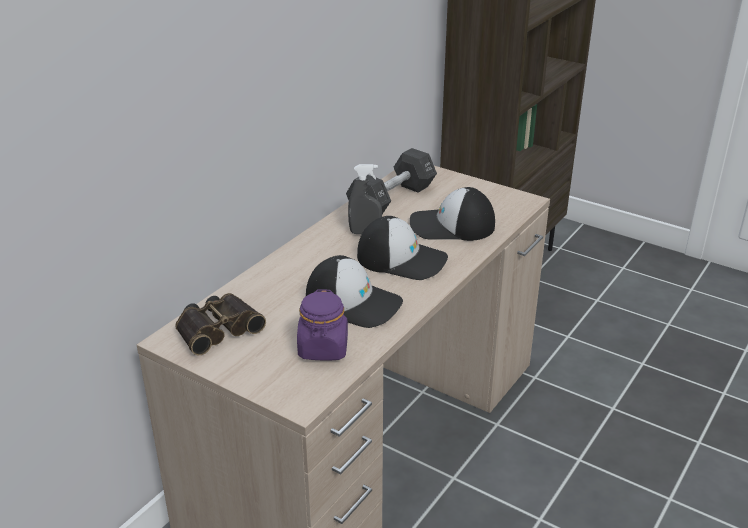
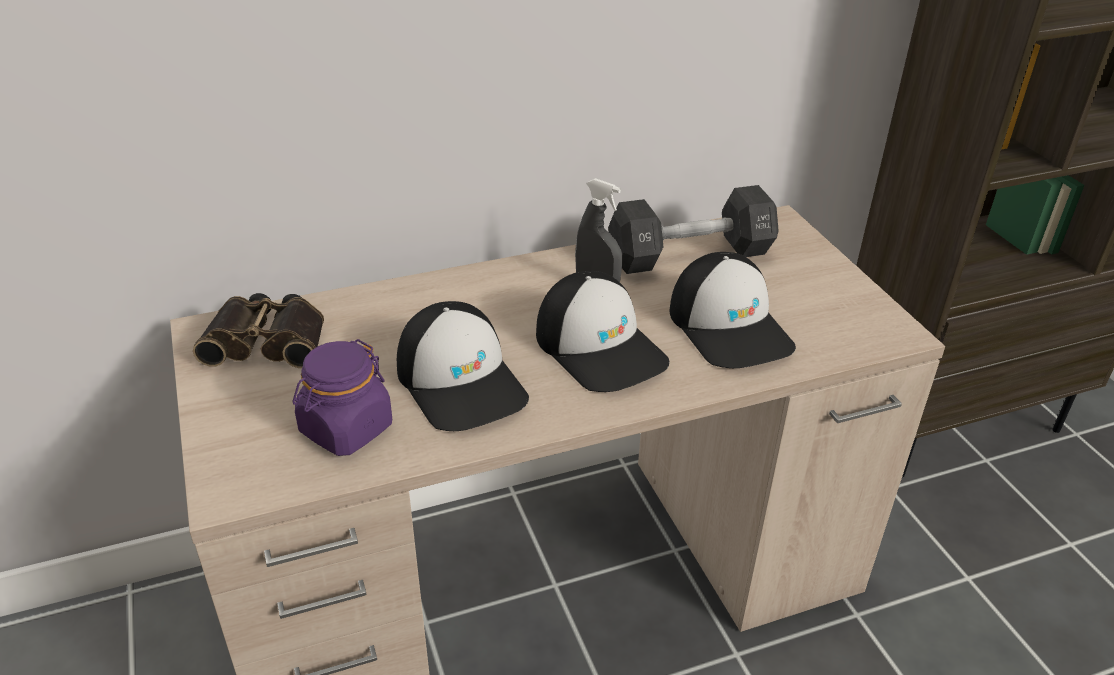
camera: 35 degrees right, 5 degrees up
cap [410,187,495,241] -> cap turned 150 degrees counterclockwise [670,252,796,368]

